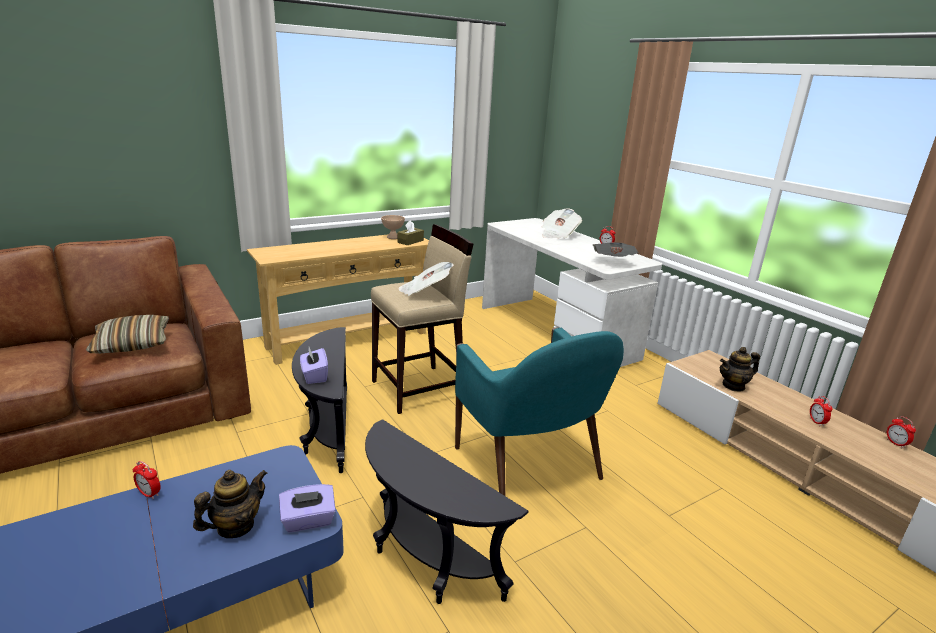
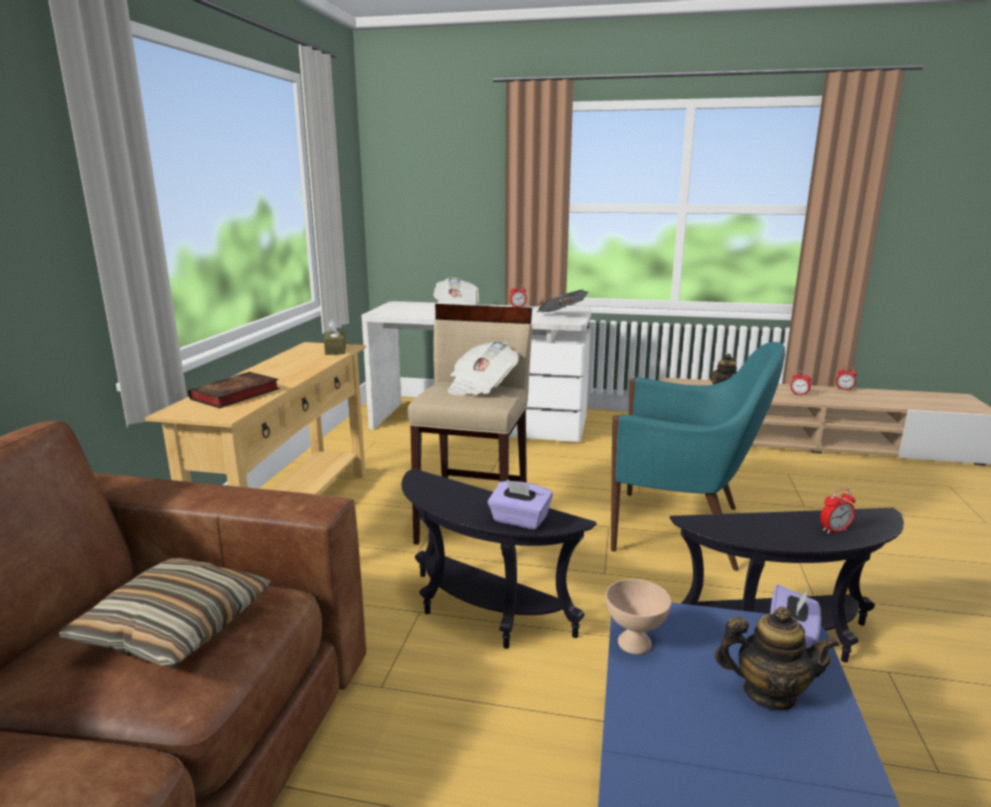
camera: 45 degrees left, 5 degrees down
alarm clock [133,461,161,499] -> alarm clock moved to [820,488,856,534]
teapot [193,470,267,538] -> teapot turned 105 degrees clockwise [715,607,840,711]
beige bowl [381,215,405,239] -> beige bowl moved to [606,579,671,655]
none -> book [188,372,280,408]

